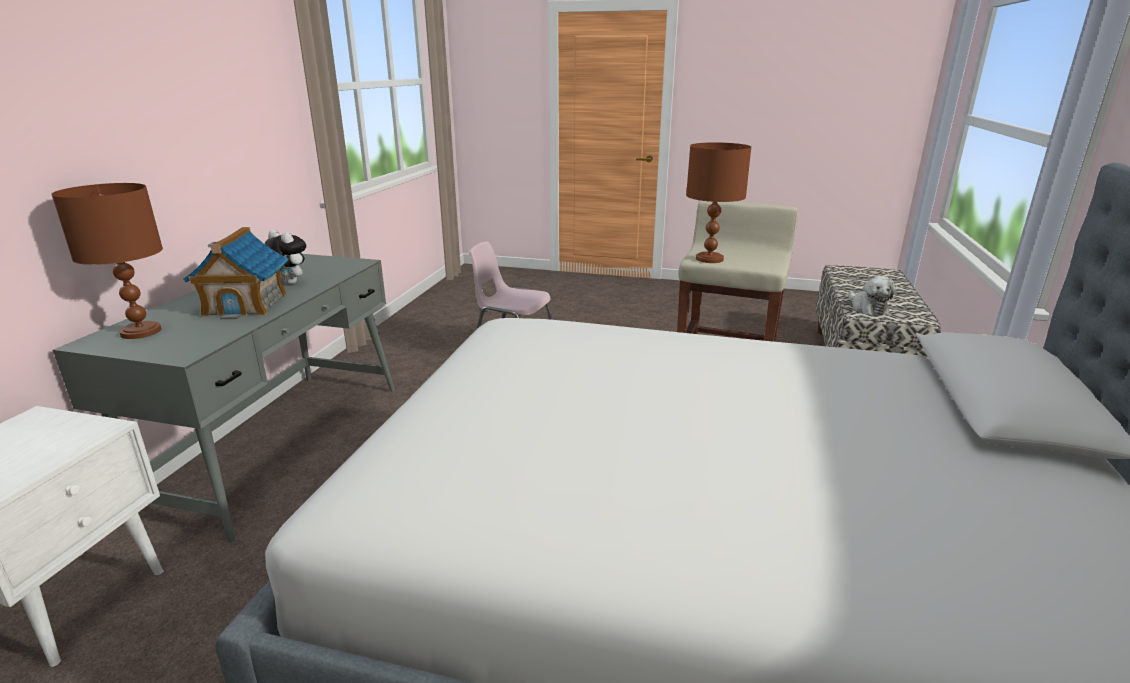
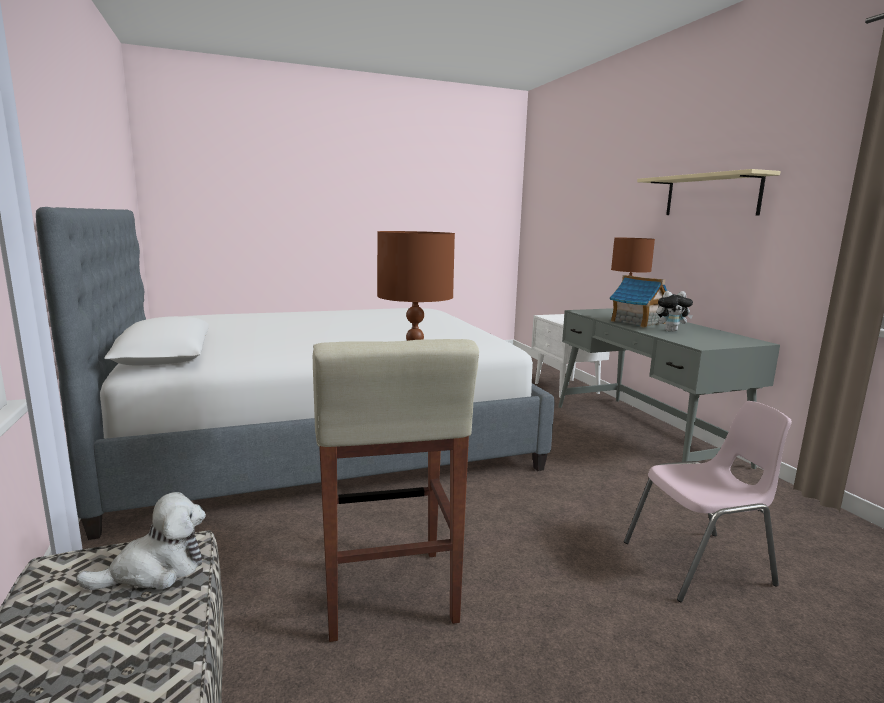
camera: 145 degrees right, 10 degrees down
plush toy [848,276,896,316] -> plush toy turned 105 degrees clockwise [76,492,206,590]
none -> beige shelf [637,169,781,216]

